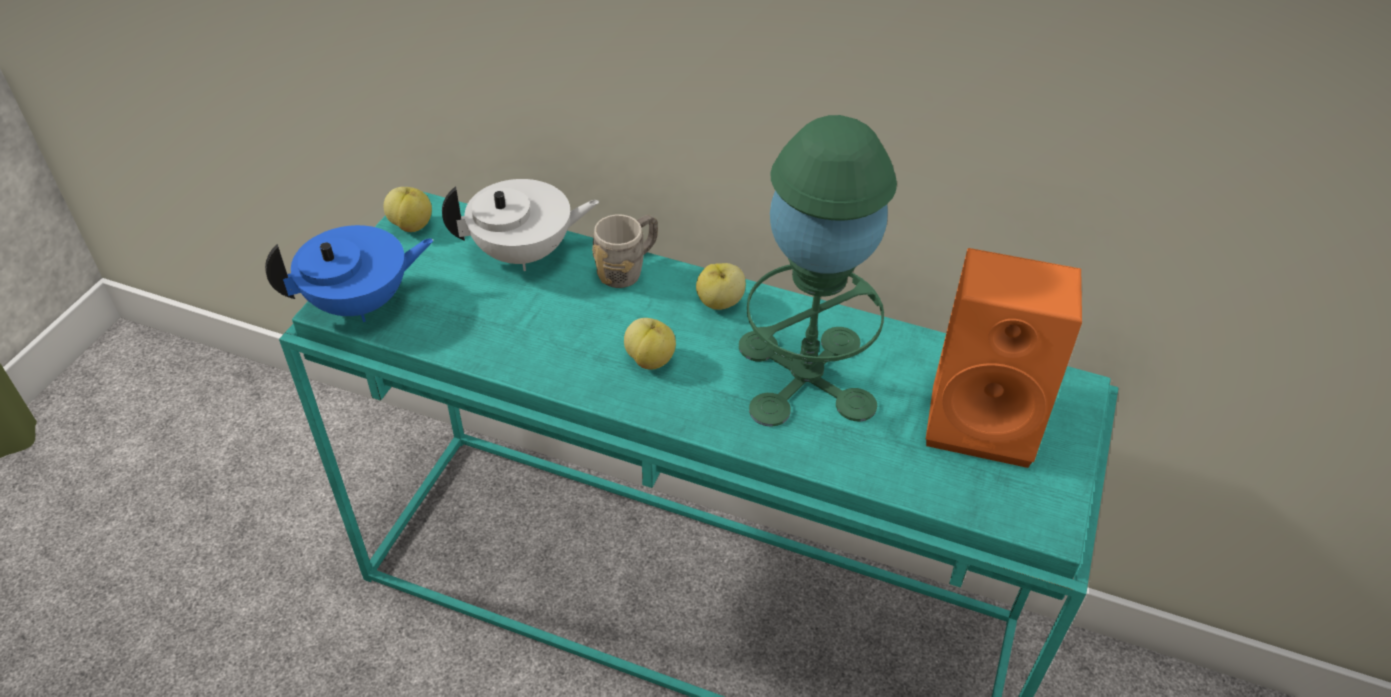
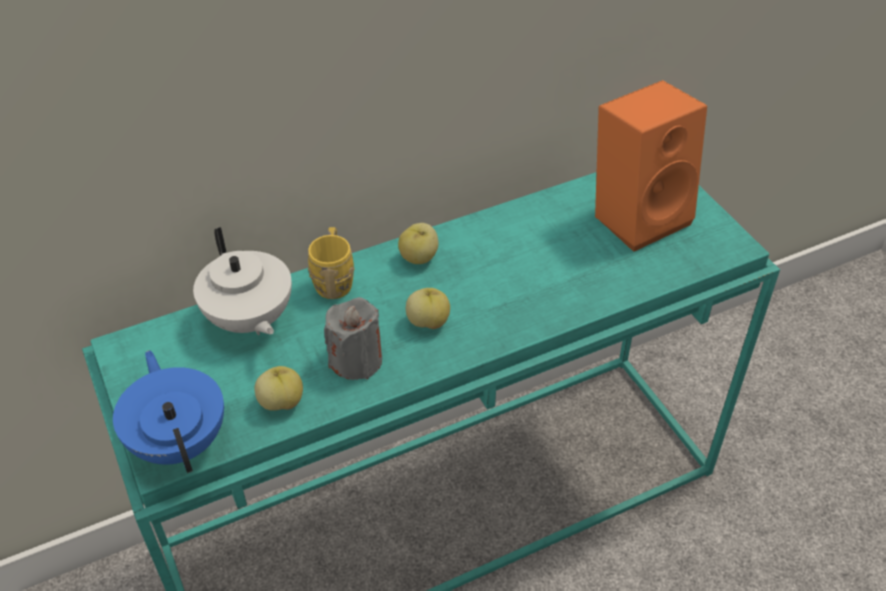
camera: 45 degrees left, 0 degrees up
blue teapot [265,225,434,322] -> blue teapot turned 45 degrees counterclockwise [113,350,224,473]
apple [384,187,432,232] -> apple moved to [255,366,303,411]
white teapot [442,179,599,271] -> white teapot turned 120 degrees clockwise [193,227,292,335]
grey mug [592,214,658,288] -> yellow mug [308,227,355,299]
green table lamp [739,115,897,426] -> none
none -> grey candle [324,297,382,380]

